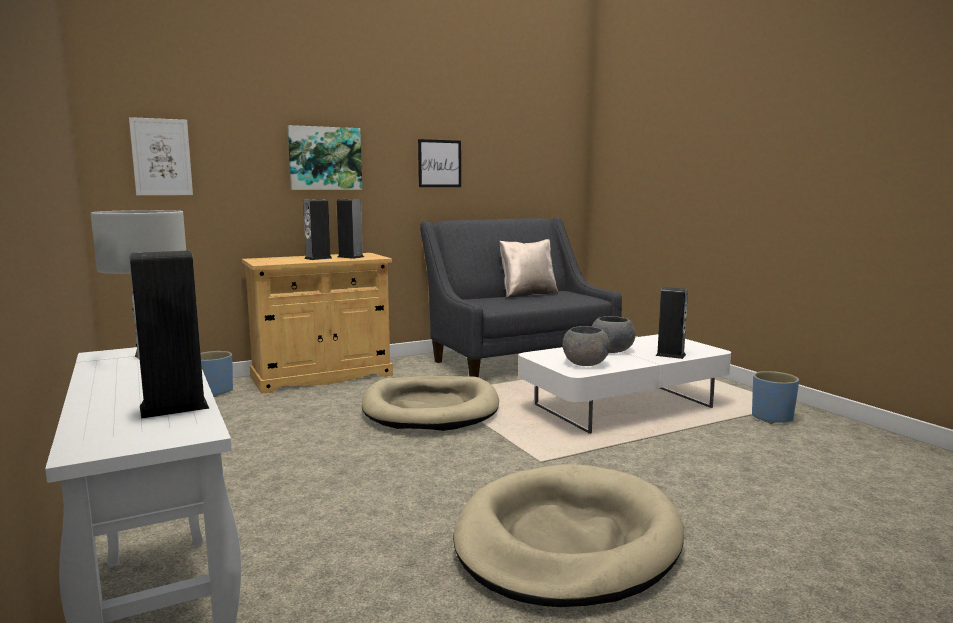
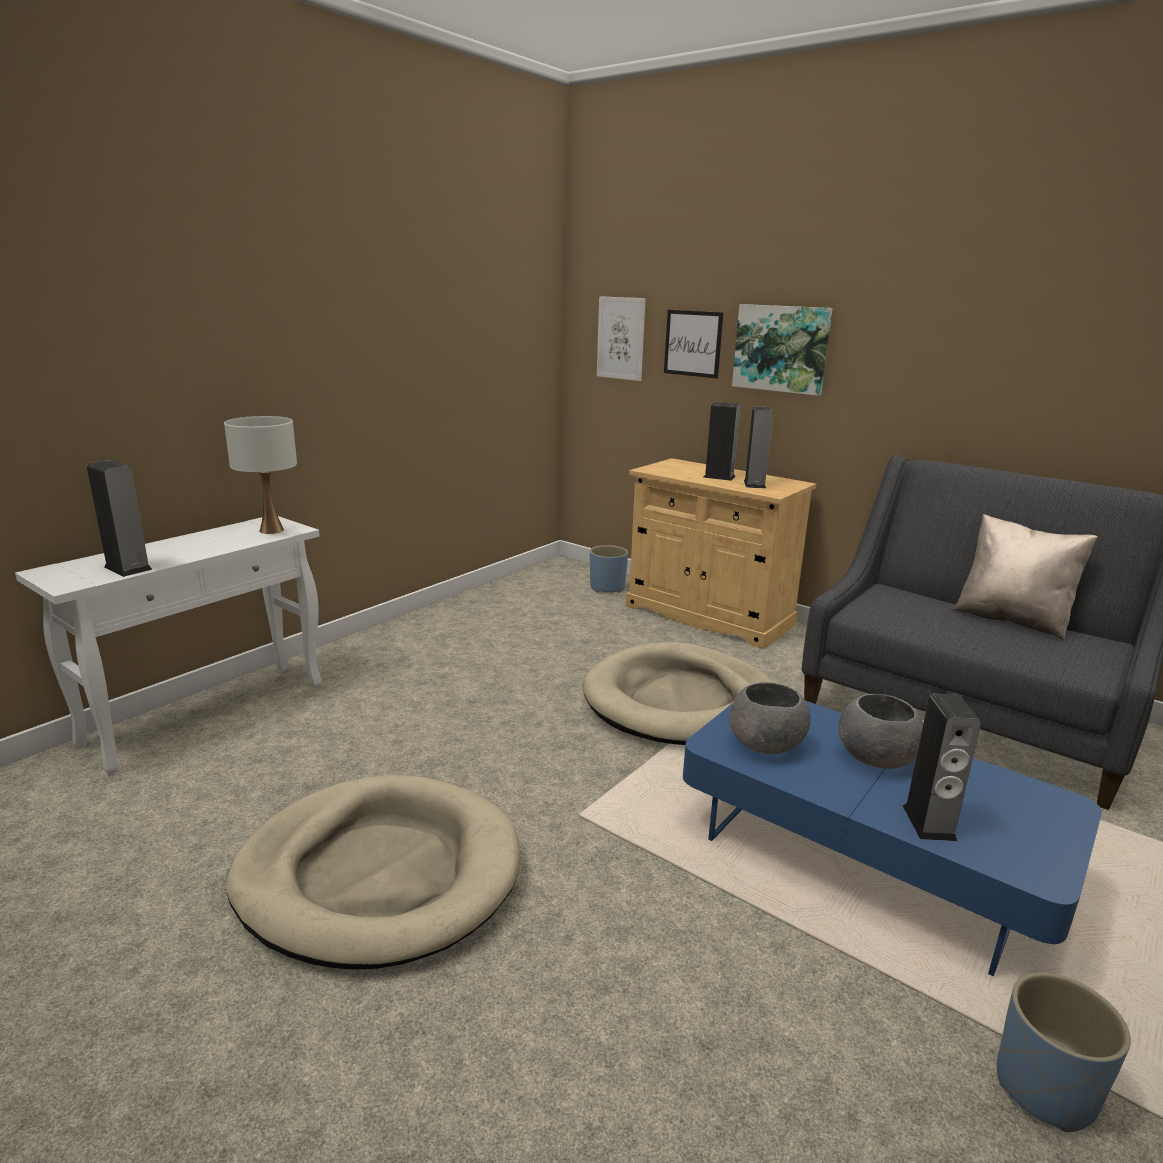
camera: 65 degrees right, 10 degrees up
picture [418,139,461,187] -> picture moved to [664,310,723,379]
white coffee table [519,334,731,434] -> blue coffee table [683,701,1102,977]

